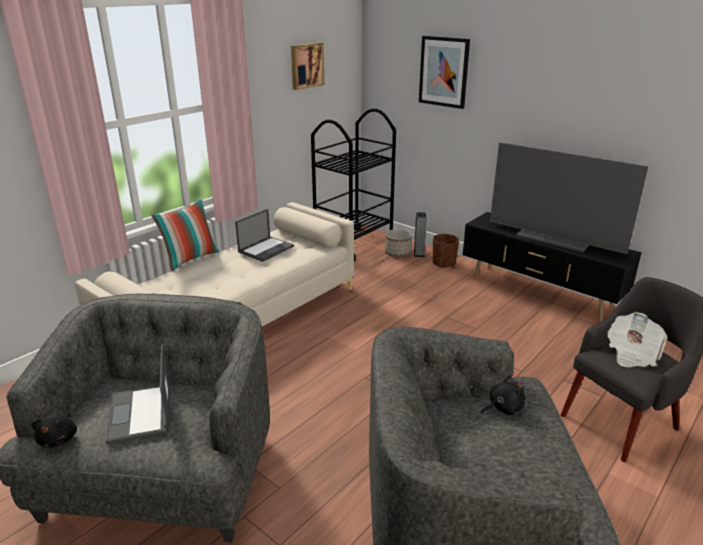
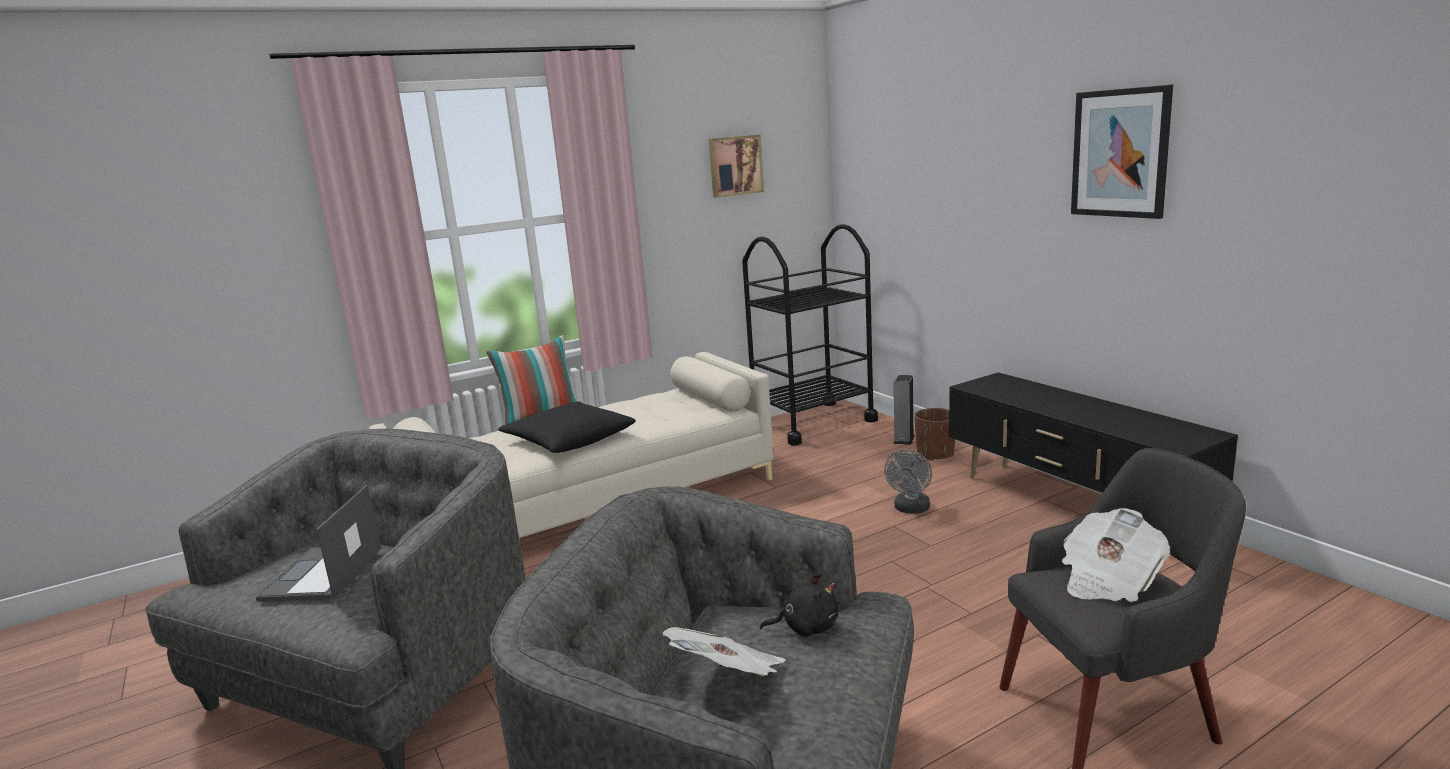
camera: 20 degrees right, 10 degrees down
black plush toy [32,414,77,447] -> none
laptop [235,209,294,262] -> none
planter [385,229,412,257] -> none
picture [419,36,470,109] -> picture moved to [1071,84,1173,219]
television [490,142,649,254] -> none
none -> black pillow [498,402,636,453]
none -> newspaper [663,627,786,676]
none -> grey fan [884,449,932,513]

